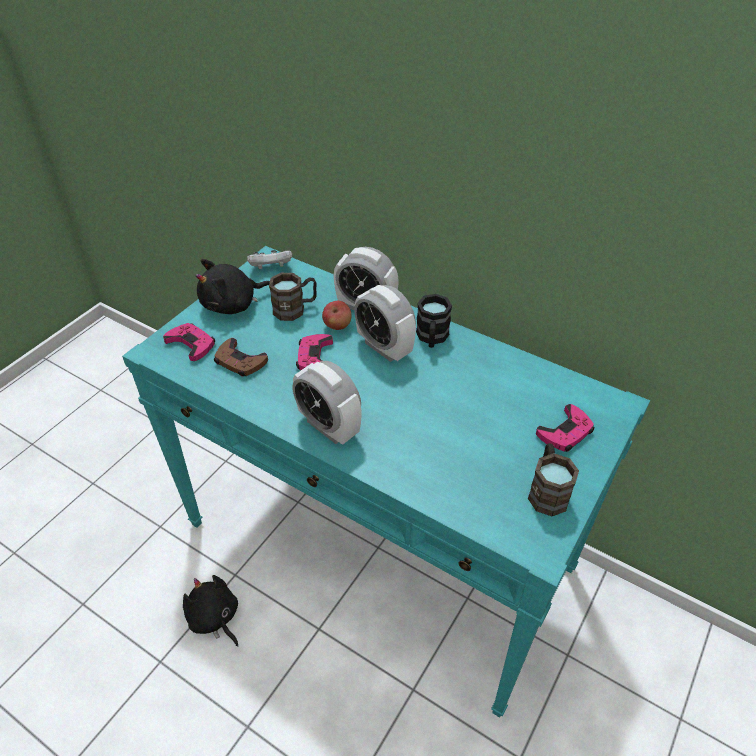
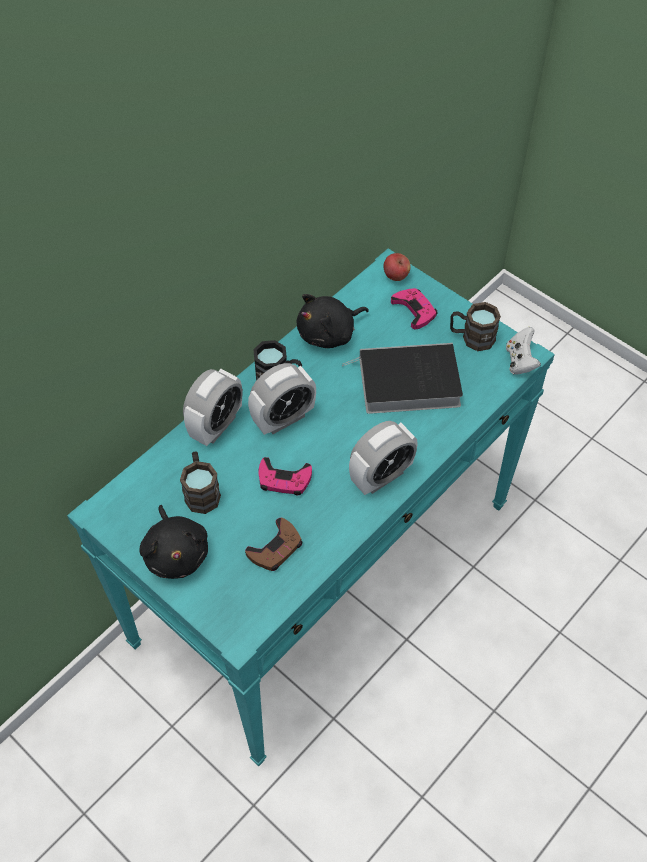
camera: 80 degrees left, 10 degrees up
pink game controller [163,323,215,361] -> none
black plush toy [183,575,238,647] -> black plush toy moved to [297,294,369,348]
white game controller [247,250,292,269] -> white game controller moved to [506,327,541,375]
apple [322,301,352,330] -> apple moved to [383,253,411,281]
none -> book [342,343,463,414]

